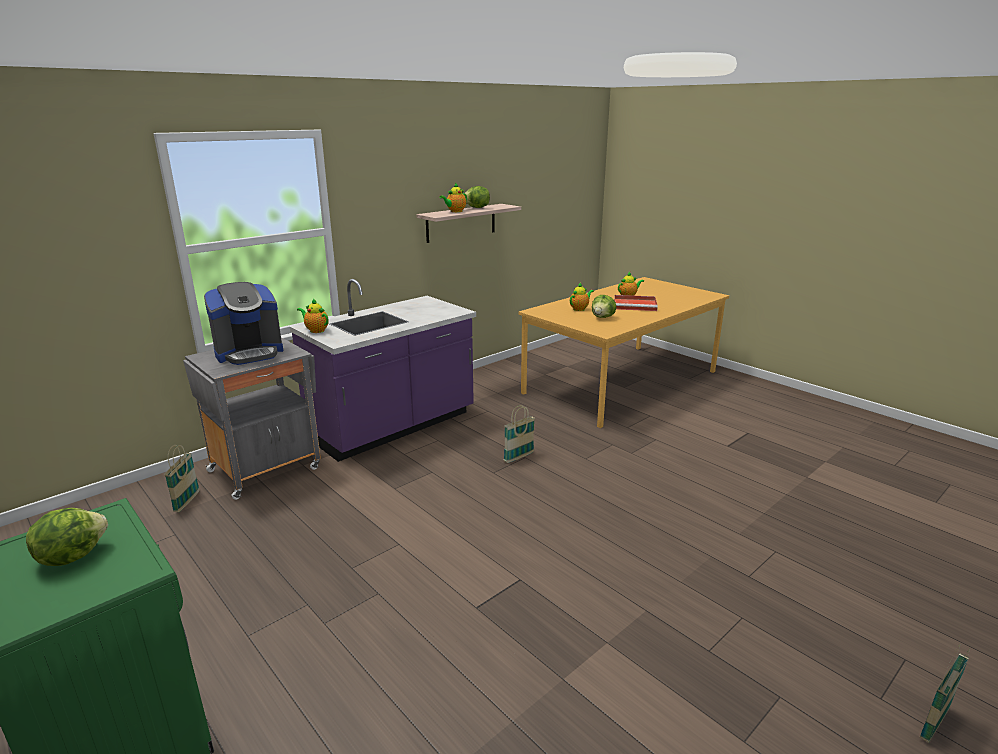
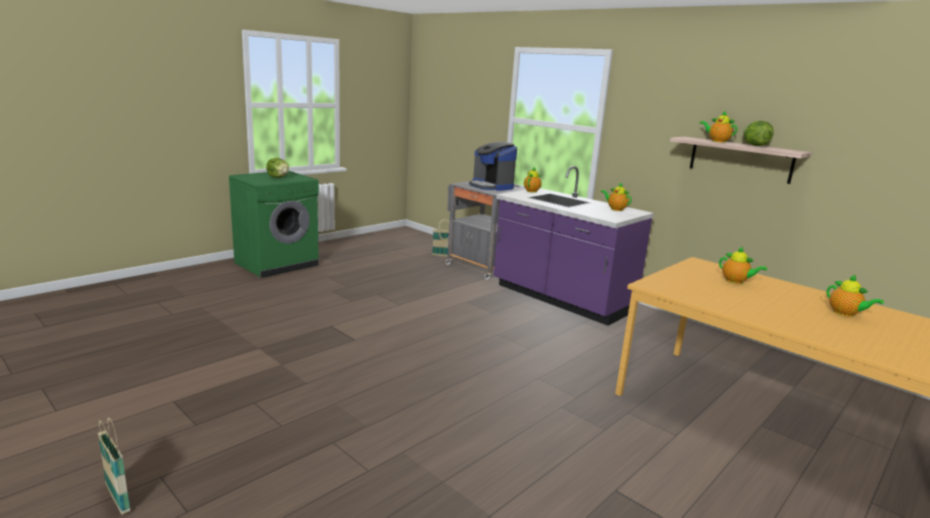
camera: 85 degrees right, 5 degrees down
basket [504,405,535,463] -> none
lettuce [592,295,616,318] -> none
red tray [614,295,658,311] -> none
none -> teapot [601,182,632,211]

